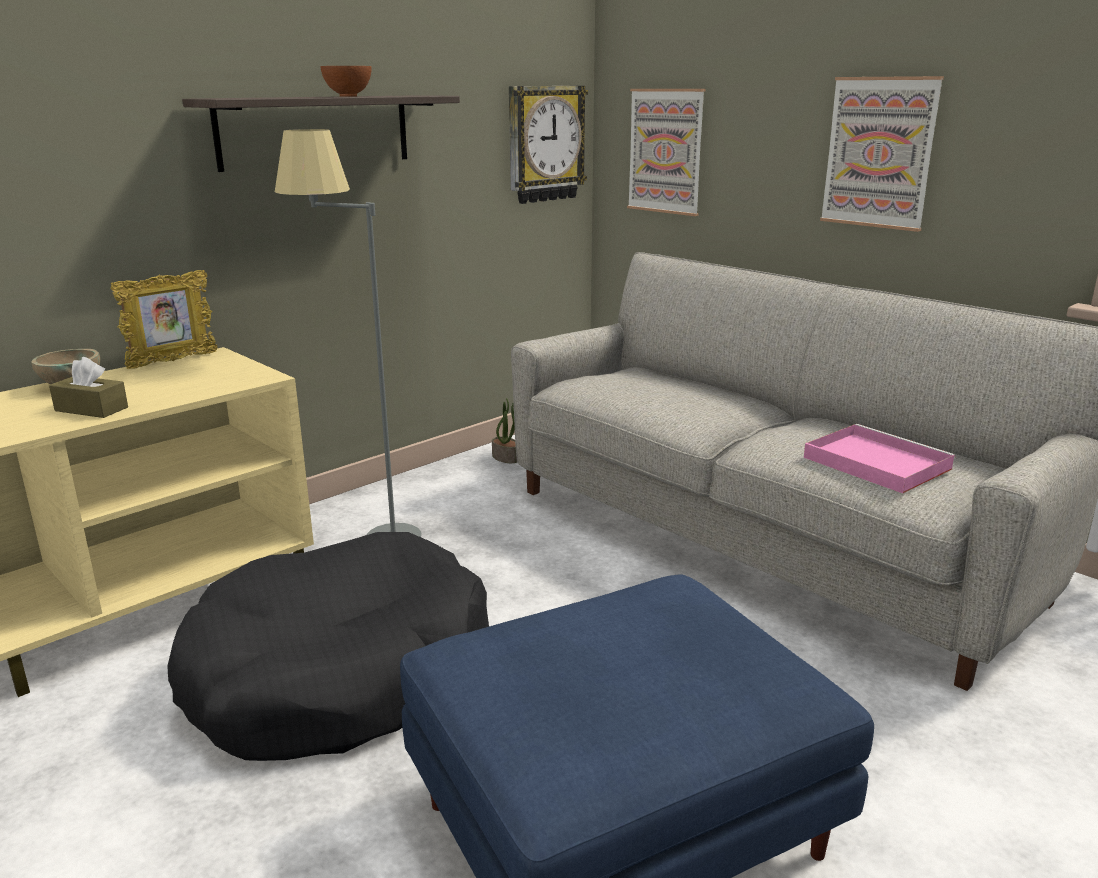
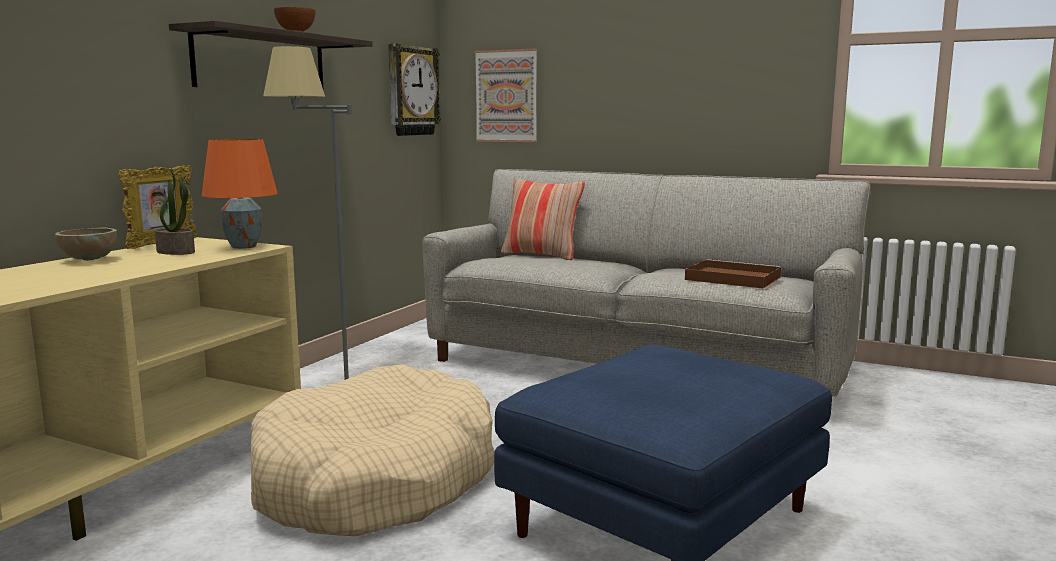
camera: 20 degrees left, 10 degrees down
brown tissue box [49,357,128,418] -> none
black dog bed [167,532,489,761] -> beige dog bed [251,364,494,537]
potted plant [492,398,517,463] -> potted plant moved to [155,170,195,255]
pink tray [804,424,956,493] -> brown tray [685,259,781,289]
picture [820,76,944,232] -> none
none -> orange table lamp [202,139,277,249]
none -> pillow [501,179,585,260]

